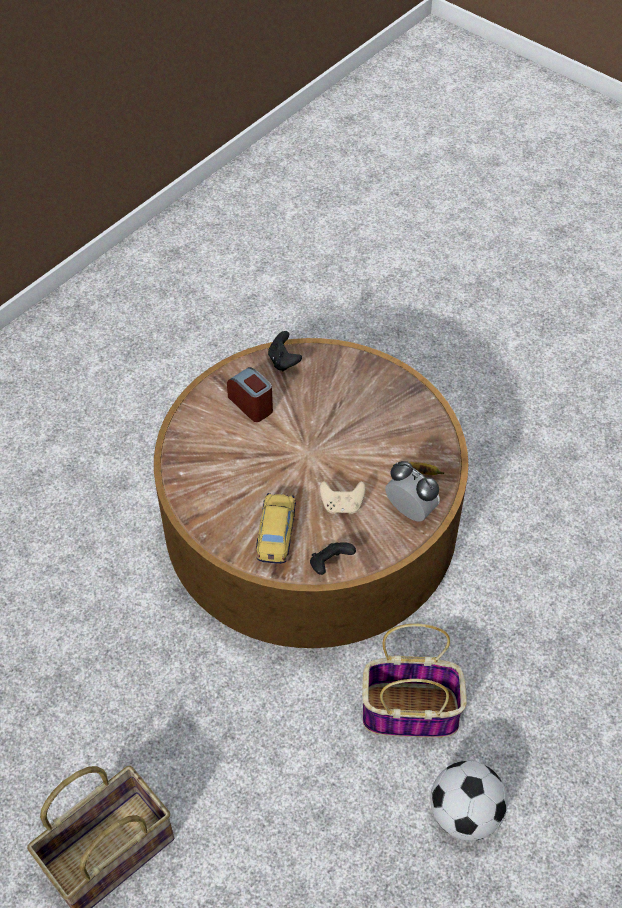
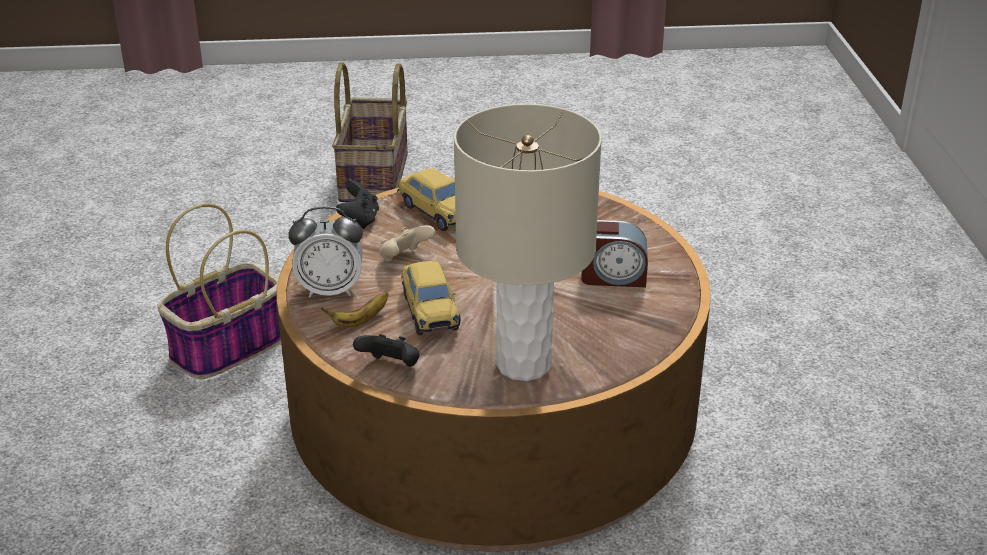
camera: 135 degrees right, 20 degrees down
black game controller [268,331,302,371] -> black game controller moved to [353,334,420,367]
football [430,761,508,841] -> none
none -> toy car [401,261,461,335]
none -> beige table lamp [454,104,602,381]

